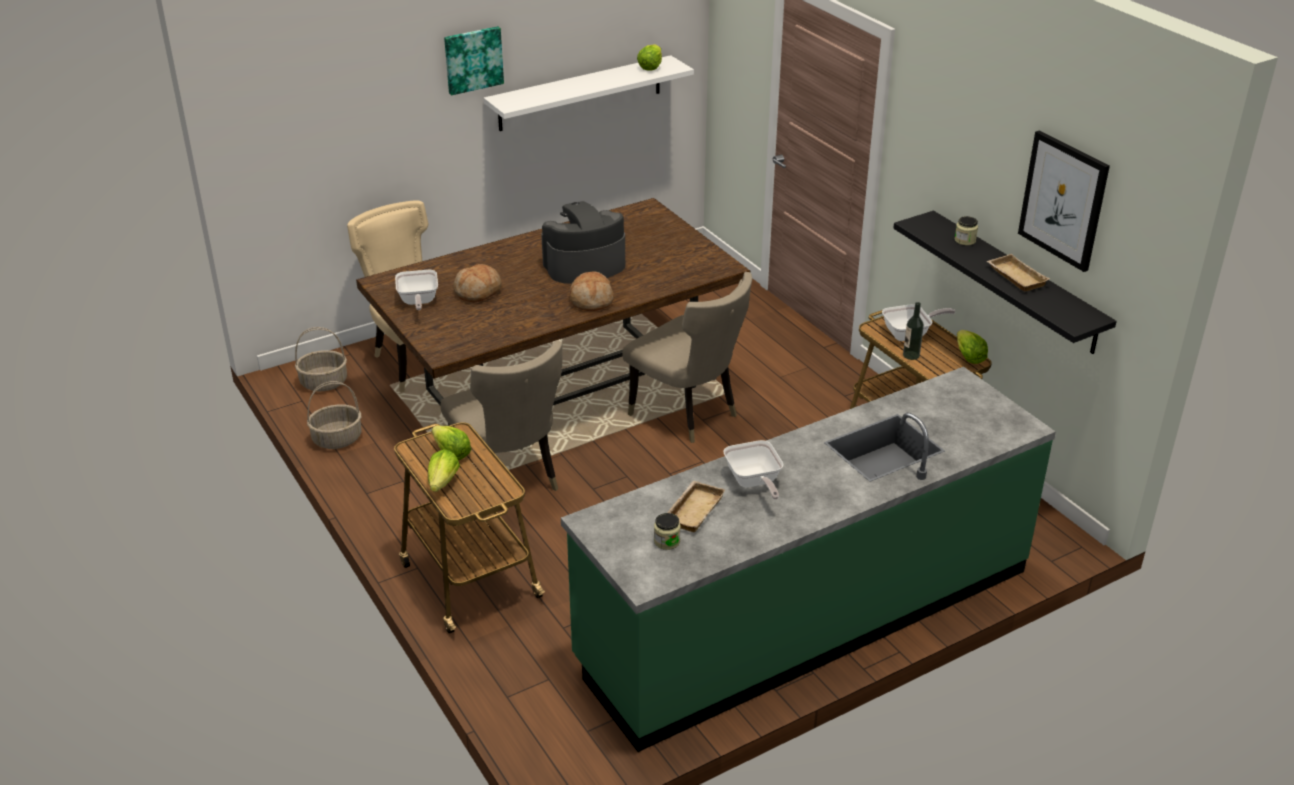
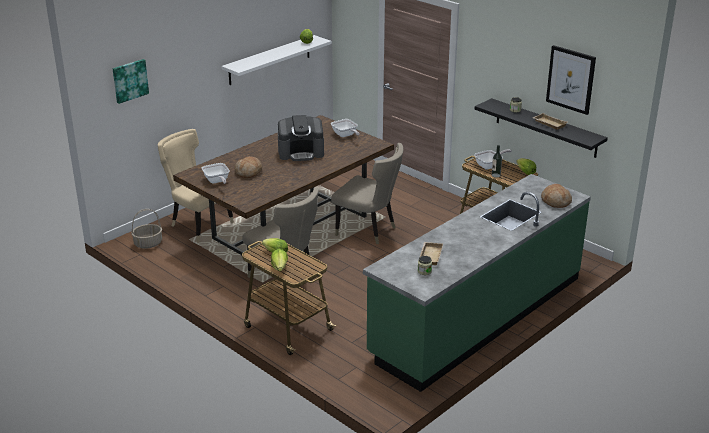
camera: 15 degrees left, 5 degrees down
basket [307,381,362,449] -> none
picture [444,26,504,95] -> picture moved to [113,59,149,104]
coffee machine [541,201,625,284] -> coffee machine turned 150 degrees counterclockwise [278,115,324,161]
bread [569,271,614,311] -> bread moved to [541,184,572,208]
frying pan [723,440,784,499] -> frying pan moved to [331,119,360,137]

